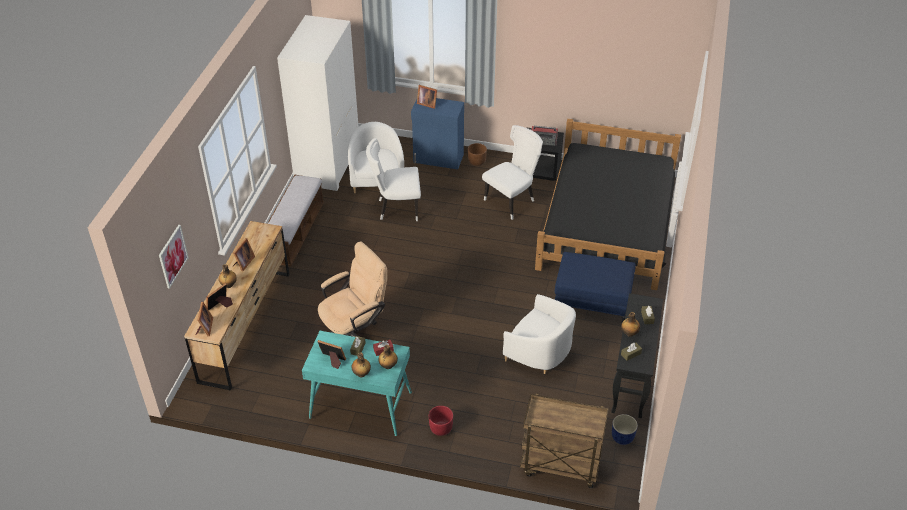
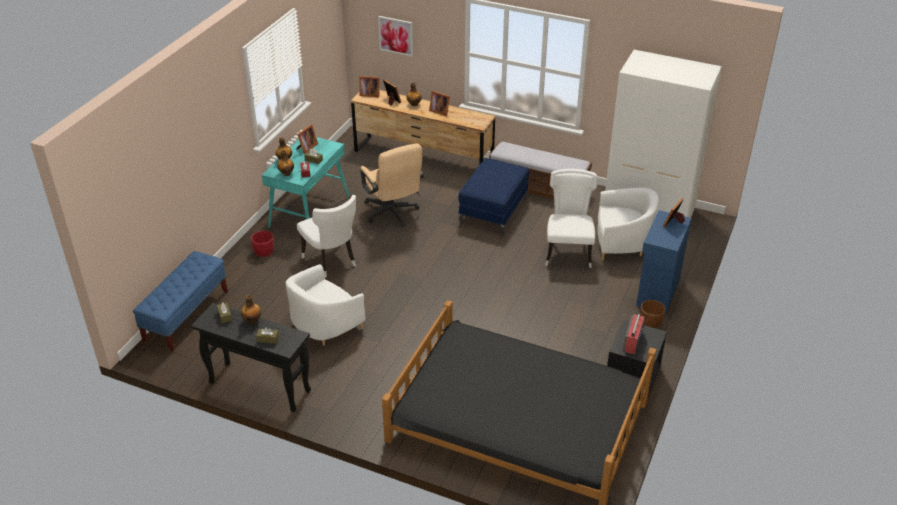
camera: 100 degrees right, 5 degrees down
white chair [482,125,543,220] -> white chair moved to [297,195,356,278]
brown cart [520,394,609,488] -> blue bench [133,251,228,352]
blue ottoman [555,252,636,324] -> blue ottoman moved to [458,158,529,236]
blue planter [612,414,638,445] -> none

